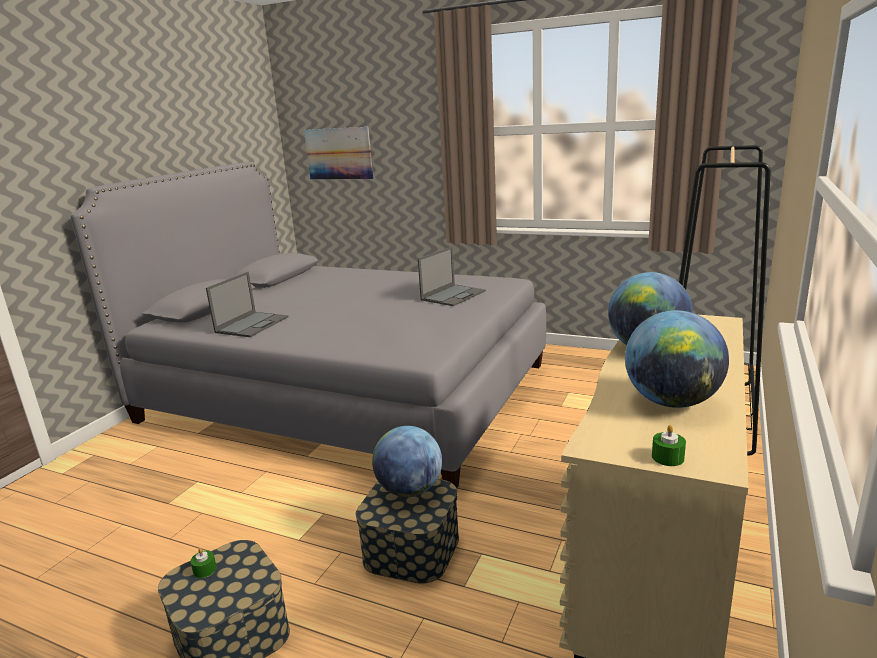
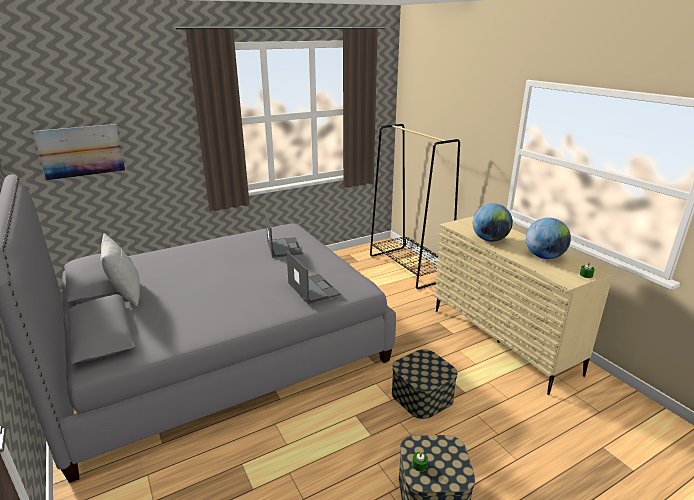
camera: 55 degrees left, 5 degrees up
laptop [206,272,288,337] -> laptop moved to [286,250,341,304]
globe [372,426,442,497] -> none
none -> grey pillow [101,233,140,306]

